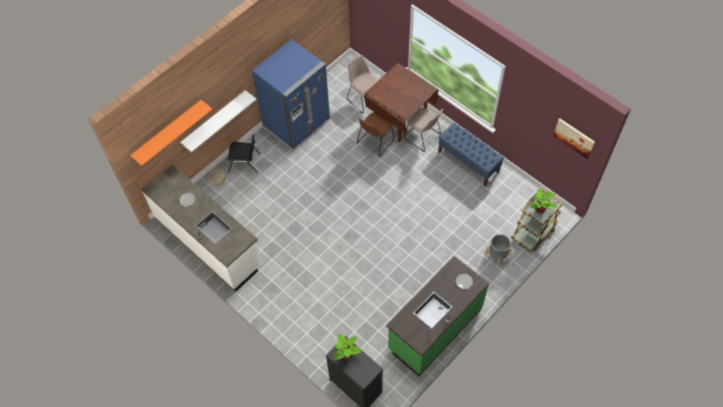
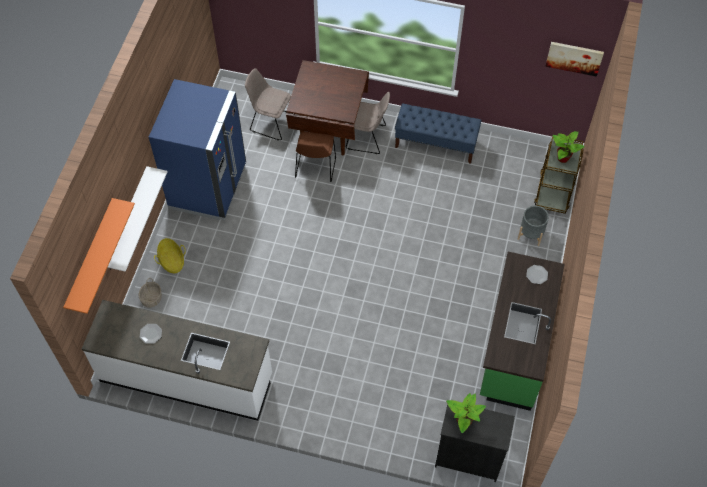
camera: 30 degrees left, 0 degrees up
black chair [228,135,261,173] -> basket [154,238,186,273]

